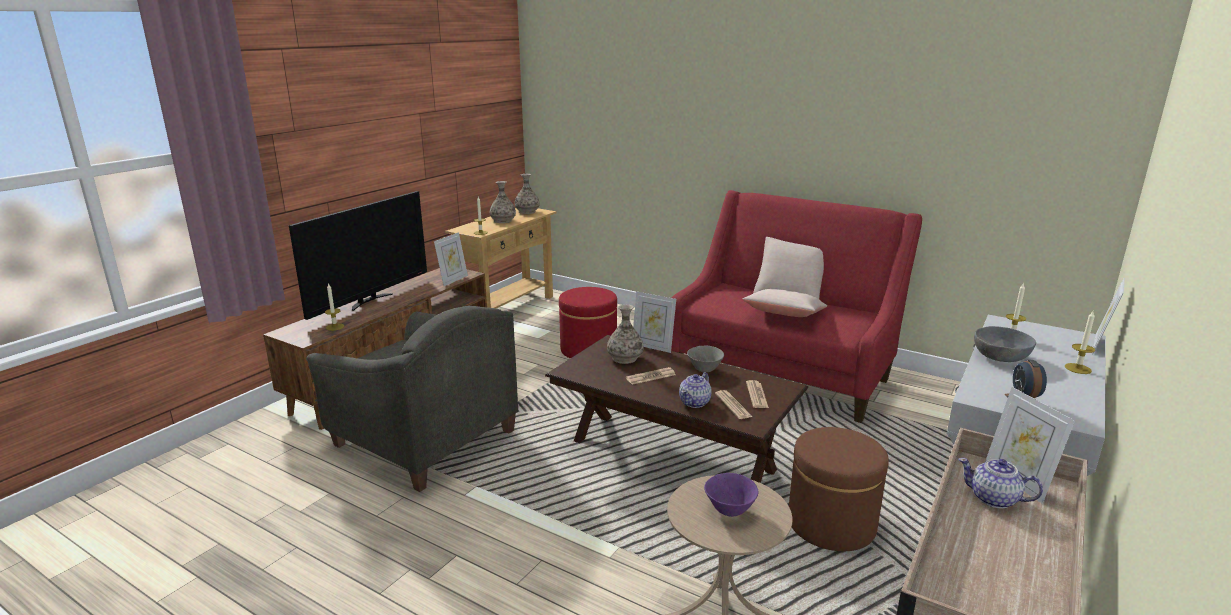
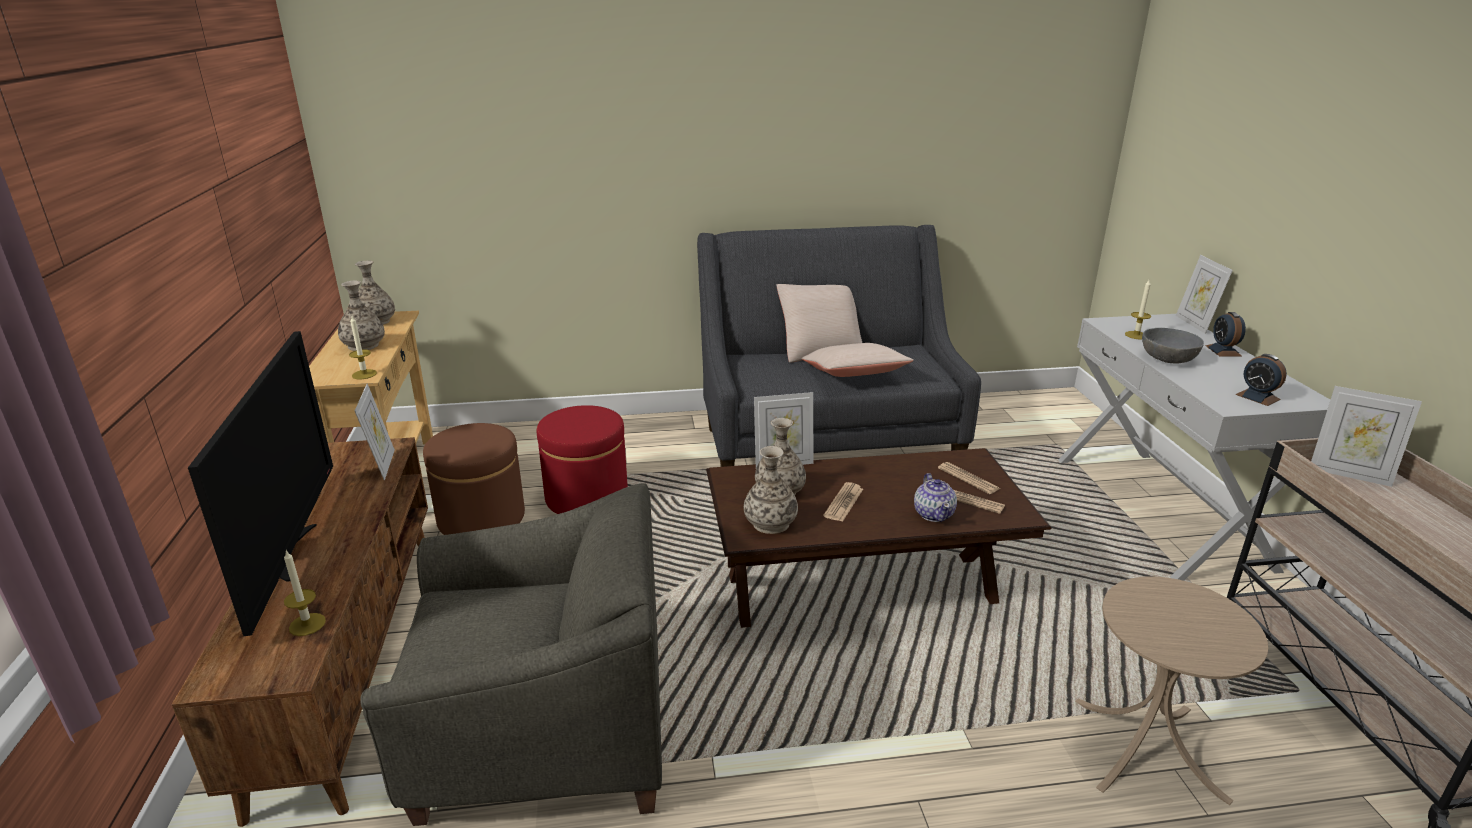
camera: 40 degrees left, 5 degrees up
red sofa [671,190,922,423] -> grey sofa [697,225,981,467]
grey bowl [687,346,724,373] -> none
purple bowl [704,473,758,517] -> none
brown ottoman [789,427,889,551] -> brown ottoman moved to [423,423,525,535]
teapot [958,458,1043,509] -> none
candle [1065,311,1095,374] -> alarm clock [1205,312,1246,357]
none -> vase [744,446,798,534]

